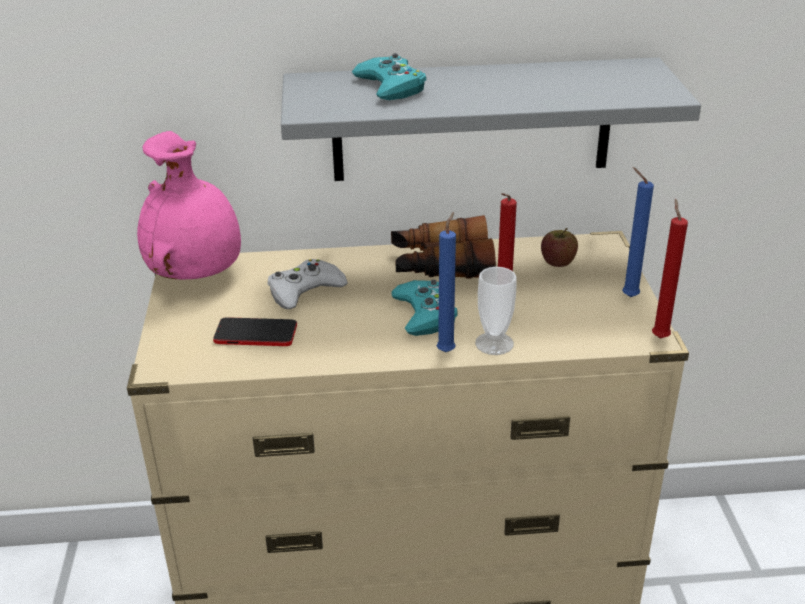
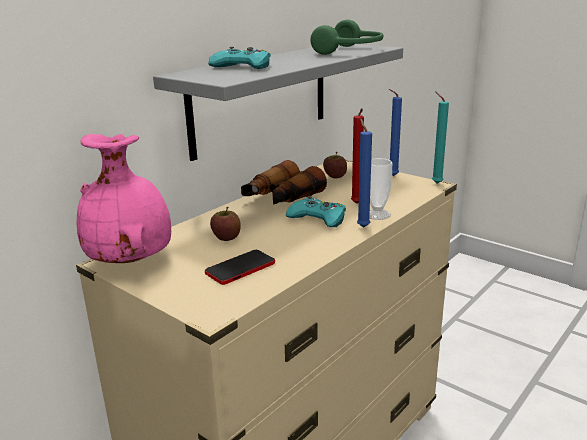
camera: 45 degrees left, 10 degrees down
white game controller [268,259,348,309] -> apple [210,207,241,241]
red candle [652,199,688,339] -> turquoise candle [432,91,449,184]
none -> green headphones [310,20,383,55]

